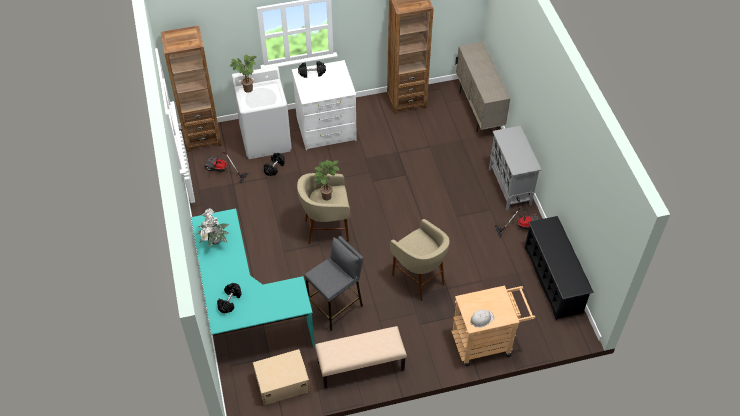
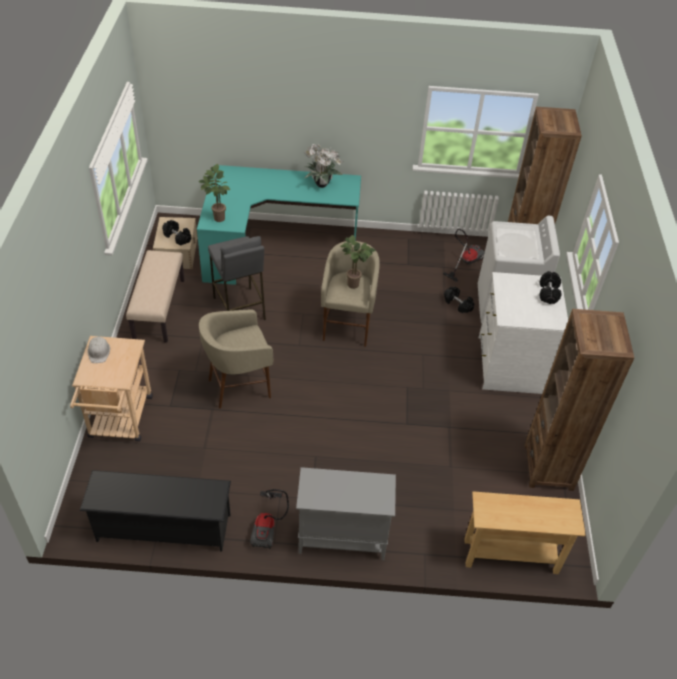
camera: 105 degrees right, 5 degrees down
black dumbbell [217,283,242,313] -> black dumbbell moved to [162,220,191,245]
potted plant [230,54,257,93] -> potted plant moved to [198,164,230,222]
beige cabinet [455,42,510,132] -> beige console table [464,491,586,574]

